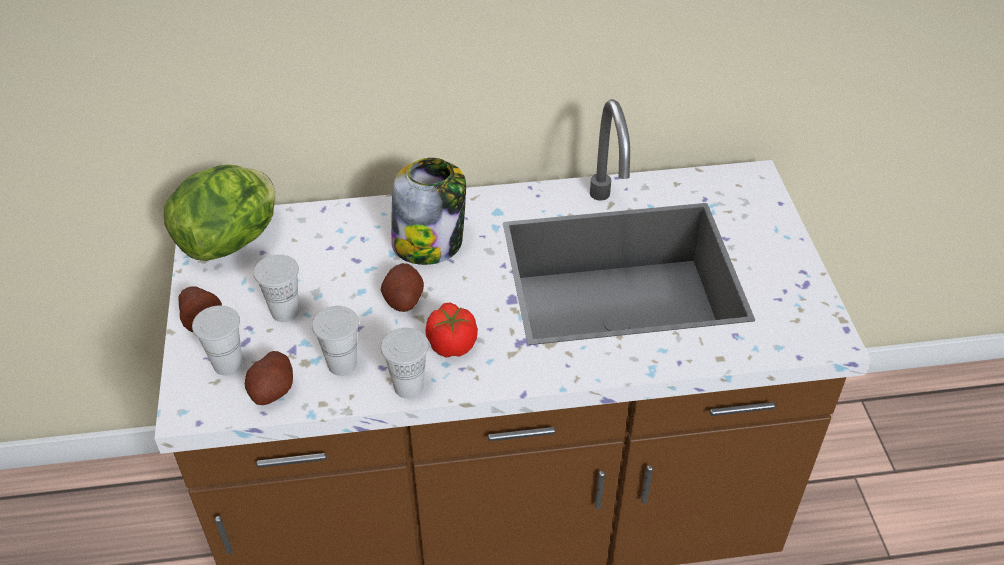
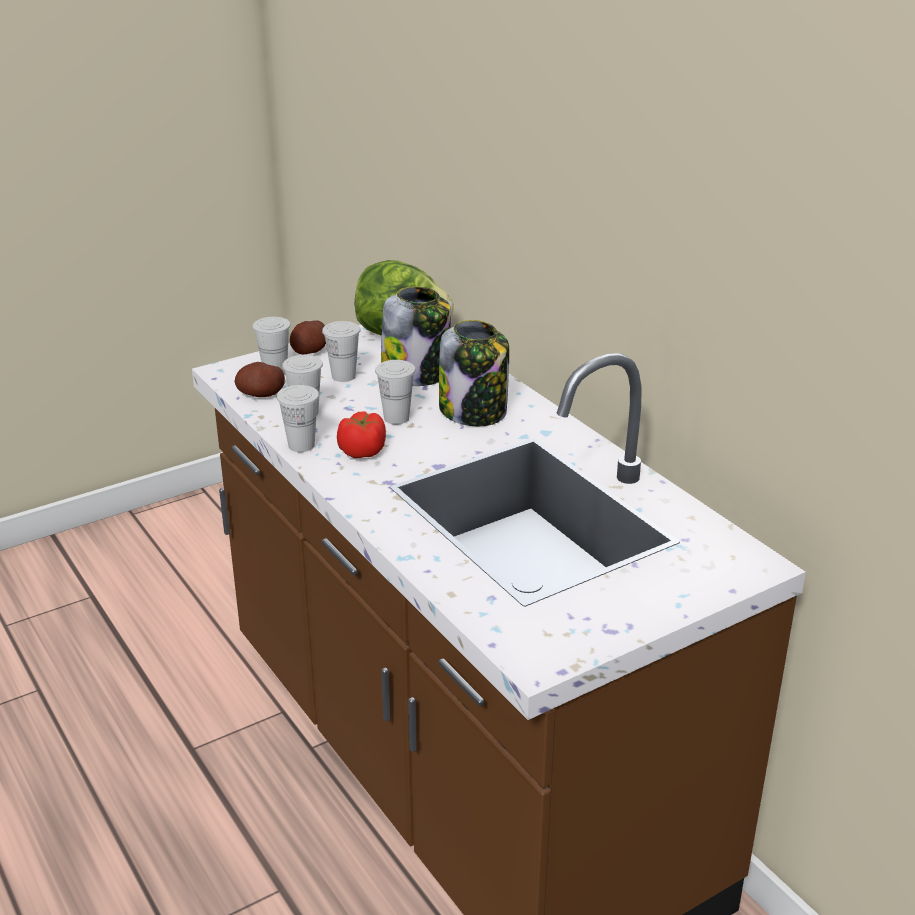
camera: 65 degrees right, 15 degrees down
potato [381,263,424,312] -> white cup [375,360,416,424]
none -> jar [381,286,451,386]

